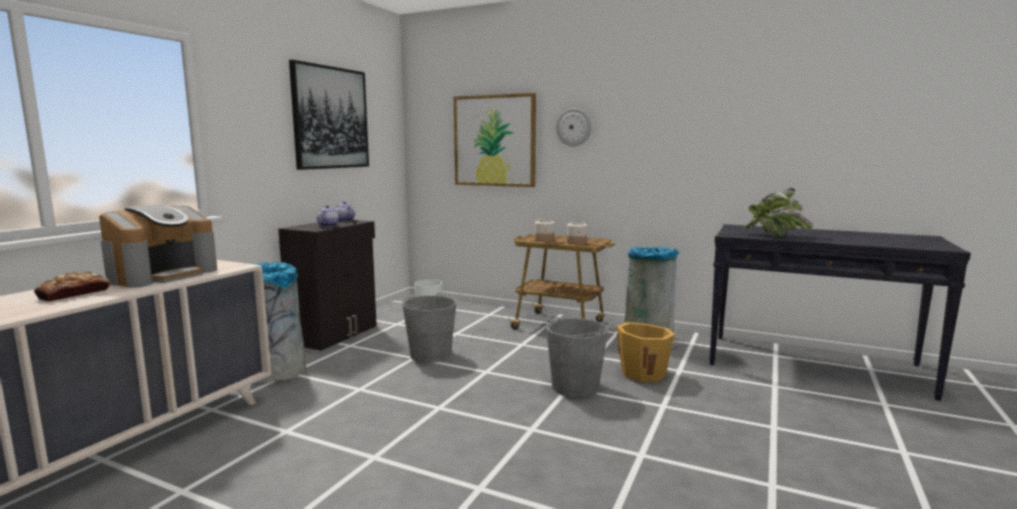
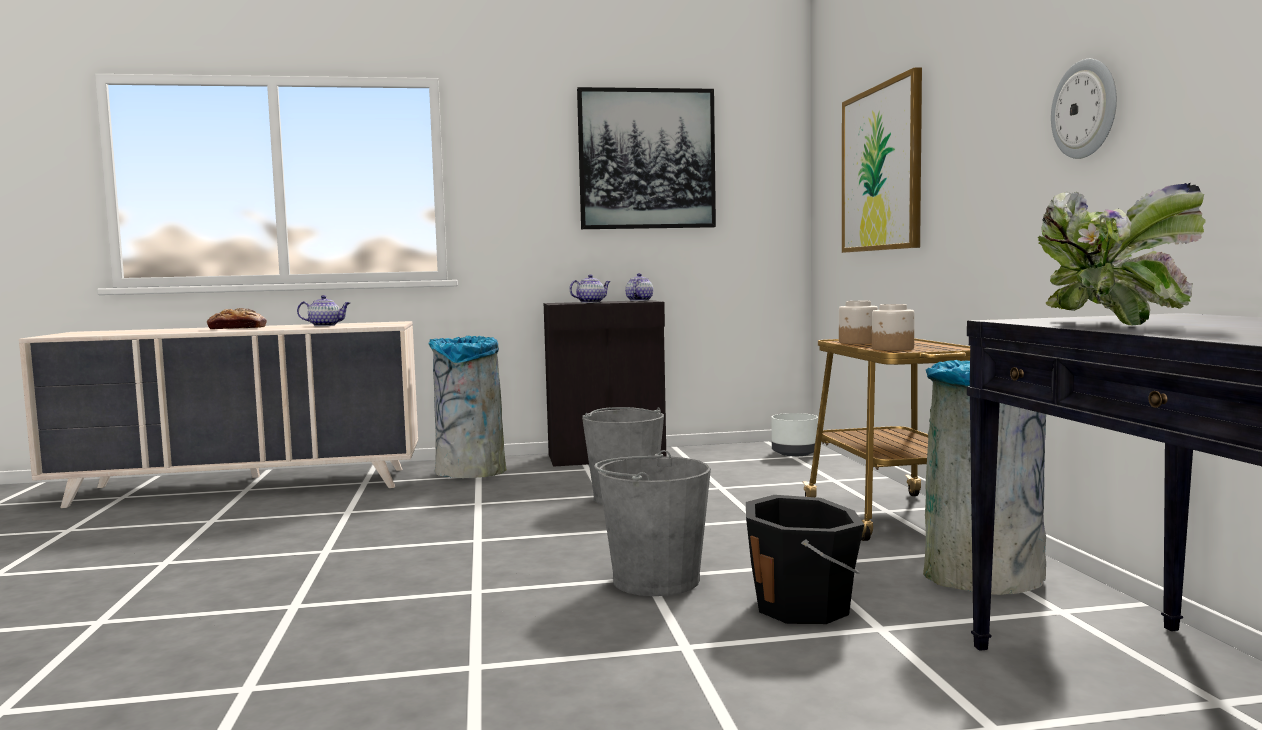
camera: 55 degrees right, 5 degrees down
coffee machine [99,205,217,288] -> teapot [297,295,350,326]
wall clock [556,108,592,147] -> wall clock moved to [1051,59,1117,159]
orange bucket [617,322,679,382] -> black bucket [746,495,864,624]

